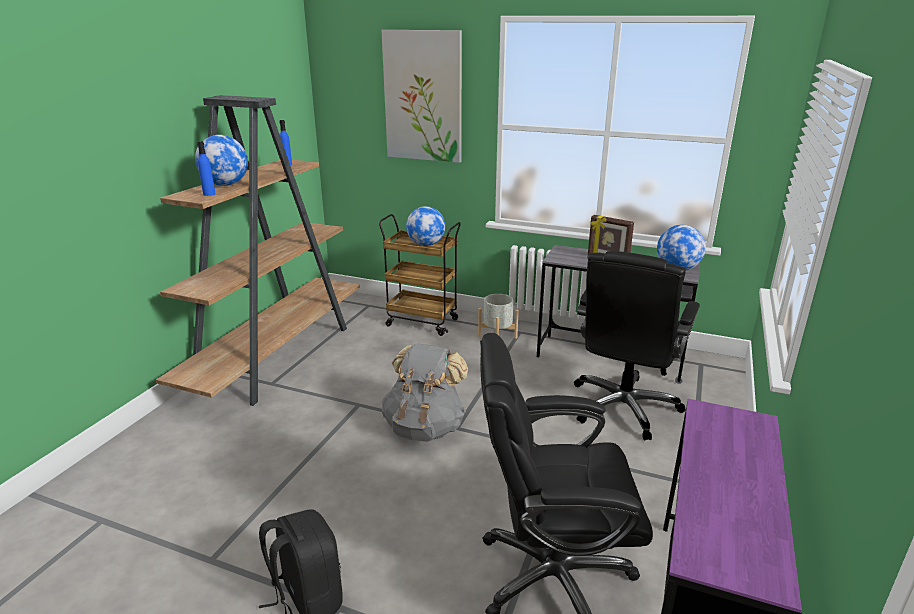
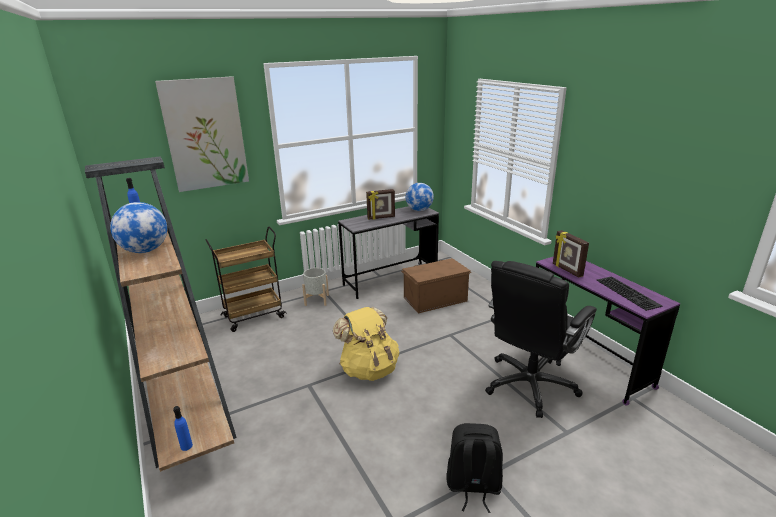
camera: 50 degrees left, 0 degrees up
blue bottle [197,141,215,196] -> blue bottle moved to [173,406,193,451]
grey backpack [382,344,468,442] -> yellow backpack [333,307,399,381]
globe [406,206,445,246] -> none
black office chair [574,251,700,440] -> brown storage box [401,258,471,314]
none -> picture frame [553,230,589,278]
none -> keyboard [597,276,662,311]

